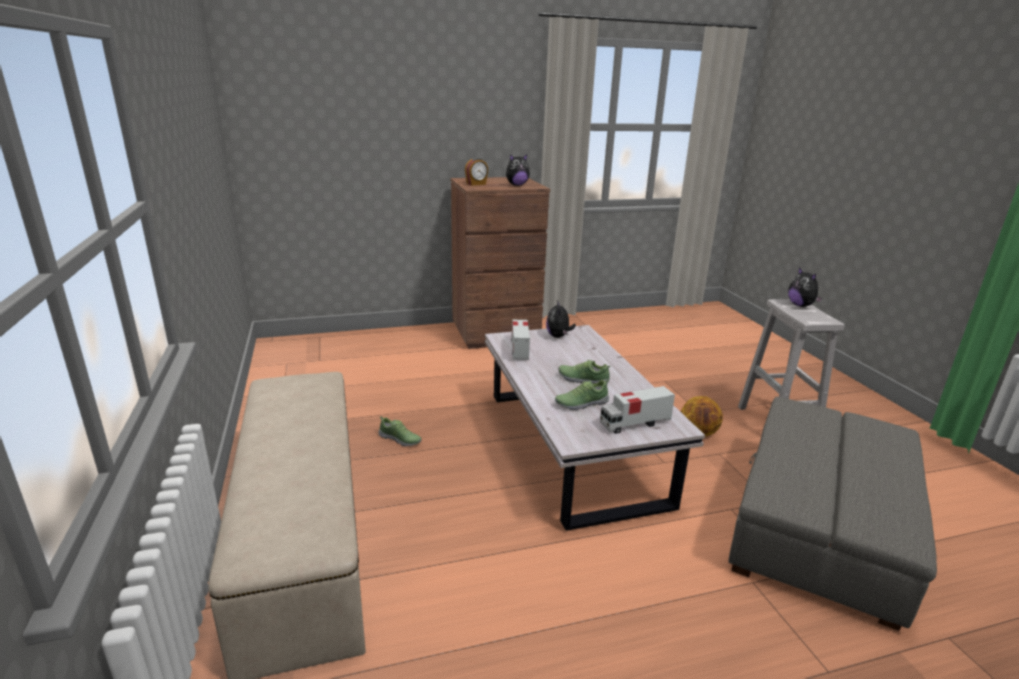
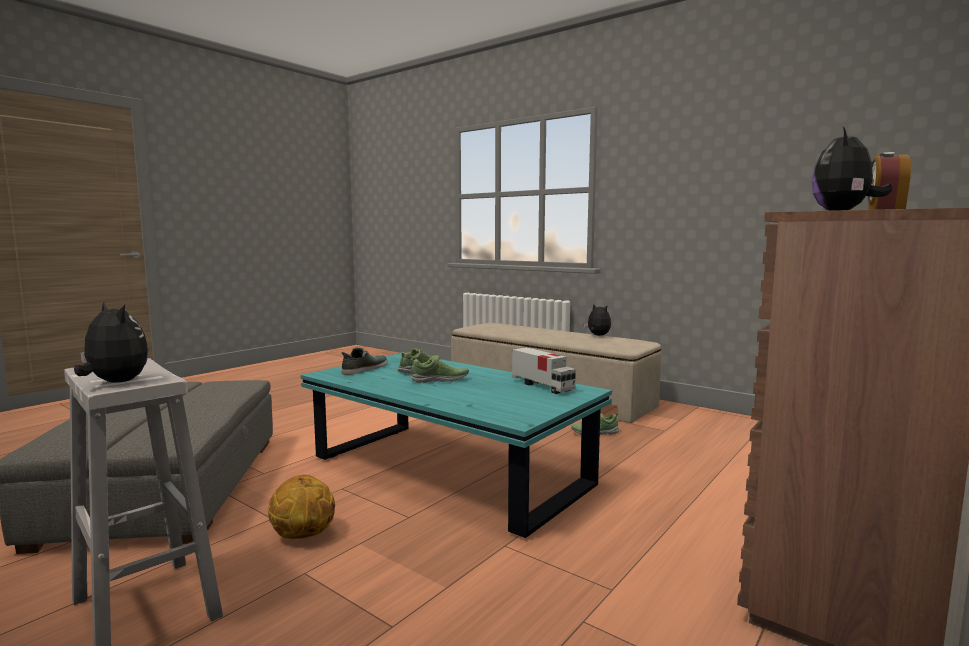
camera: 145 degrees right, 15 degrees down
white coffee table [485,325,705,531] -> turquoise coffee table [301,353,612,538]
plush toy [546,300,576,338] -> plush toy moved to [584,304,611,336]
toy truck [600,386,675,434] -> shoe [342,347,388,375]

